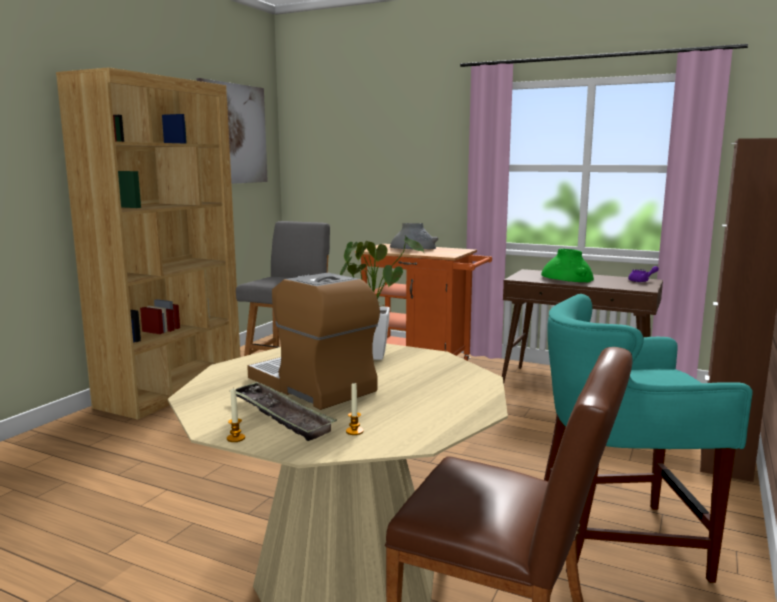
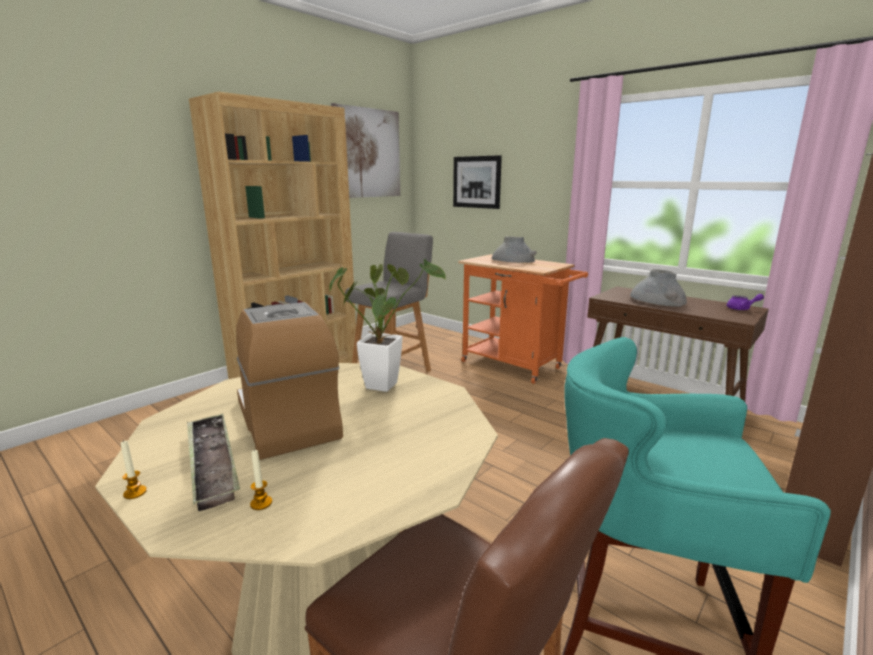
camera: 15 degrees right, 5 degrees up
green vase [541,249,594,282] -> grey vase [630,269,687,307]
none -> picture [453,155,502,209]

